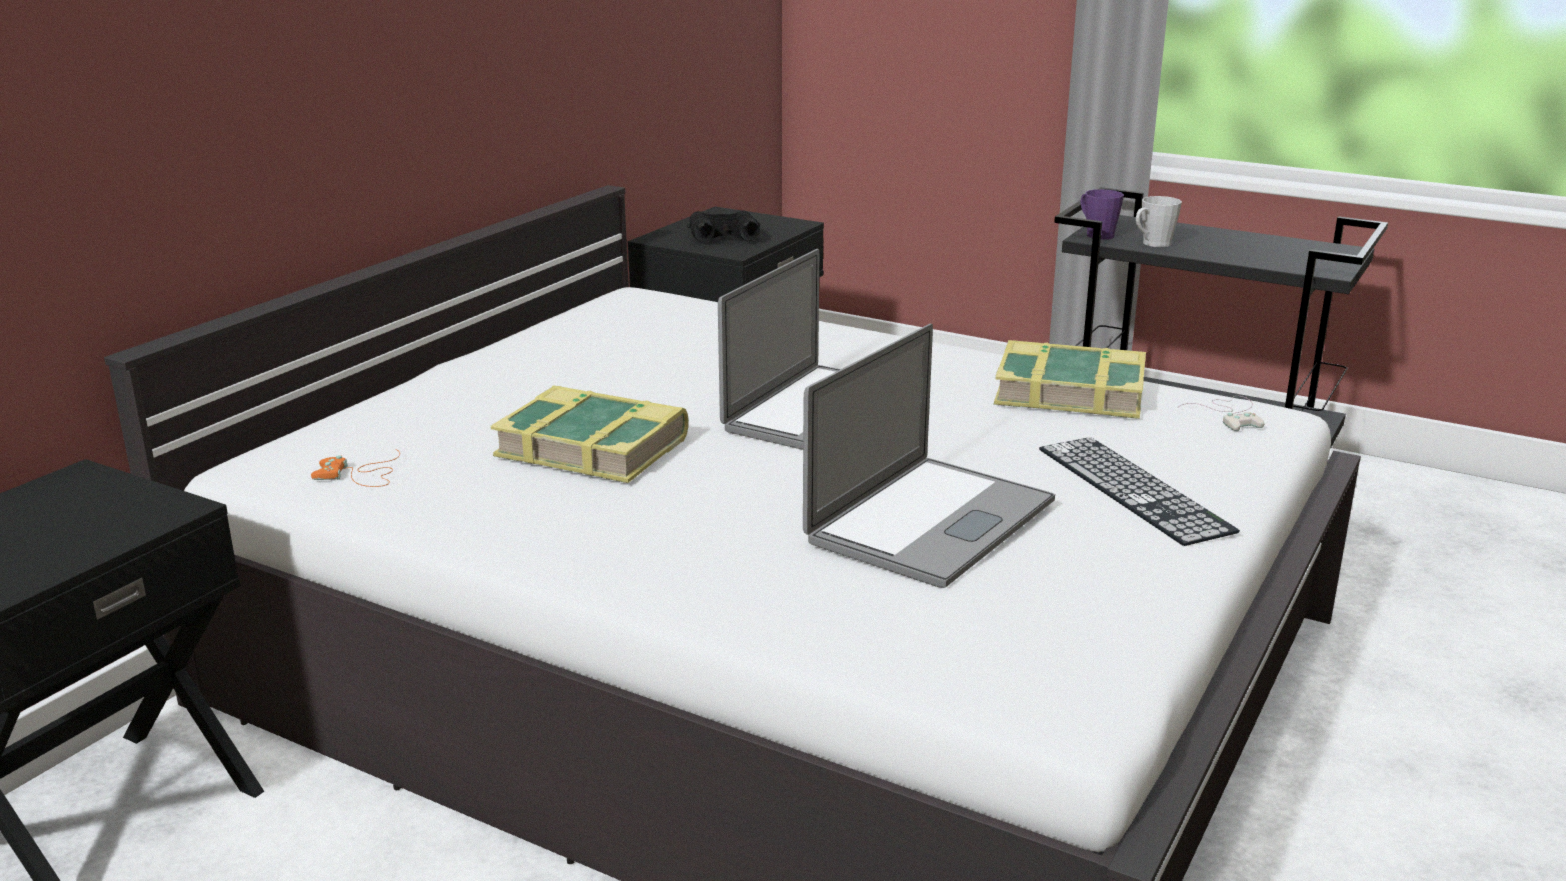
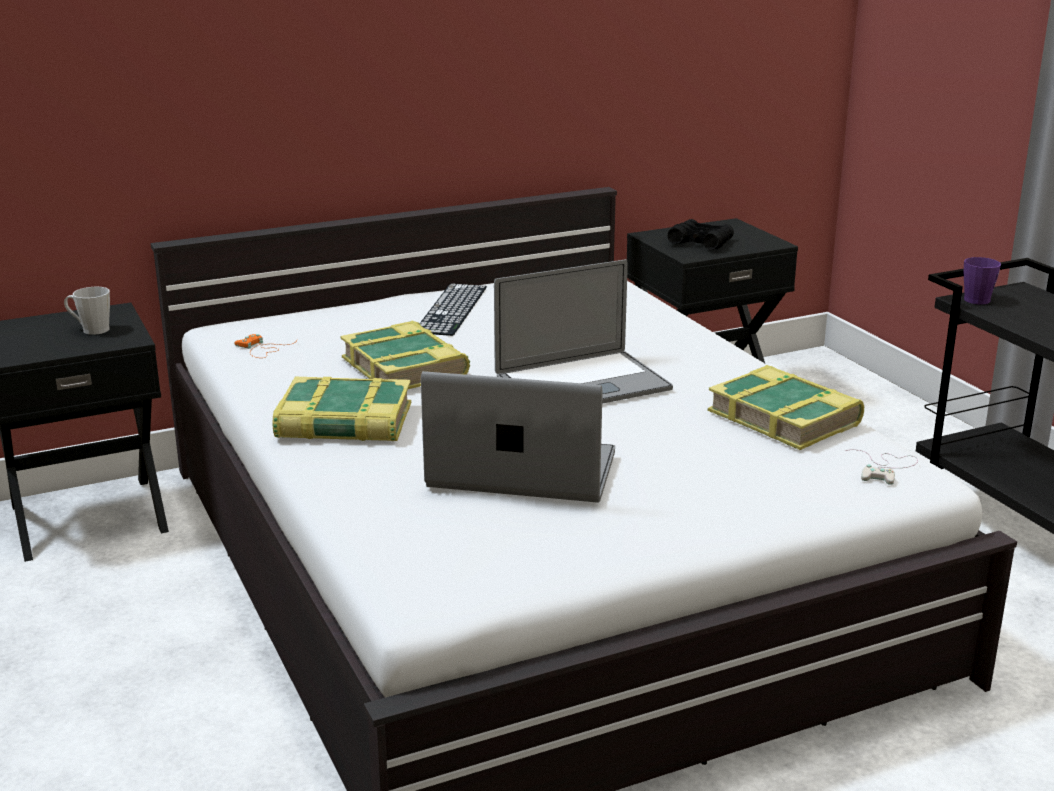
camera: 35 degrees right, 0 degrees up
laptop [803,323,1055,588] -> laptop turned 150 degrees counterclockwise [421,371,615,503]
keyboard [1039,437,1240,546] -> keyboard moved to [419,284,487,336]
grey mug [1136,196,1182,247] -> grey mug moved to [64,287,110,335]
none -> book [272,377,412,441]

